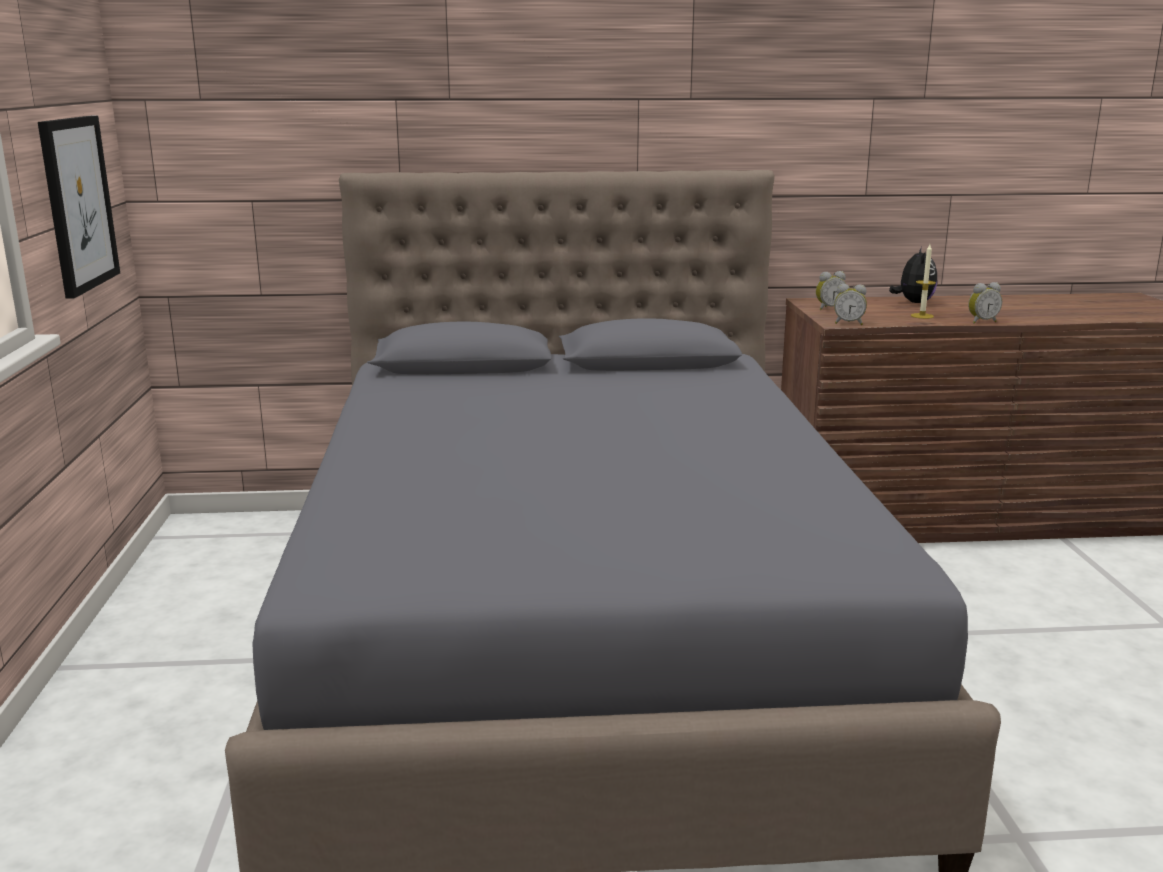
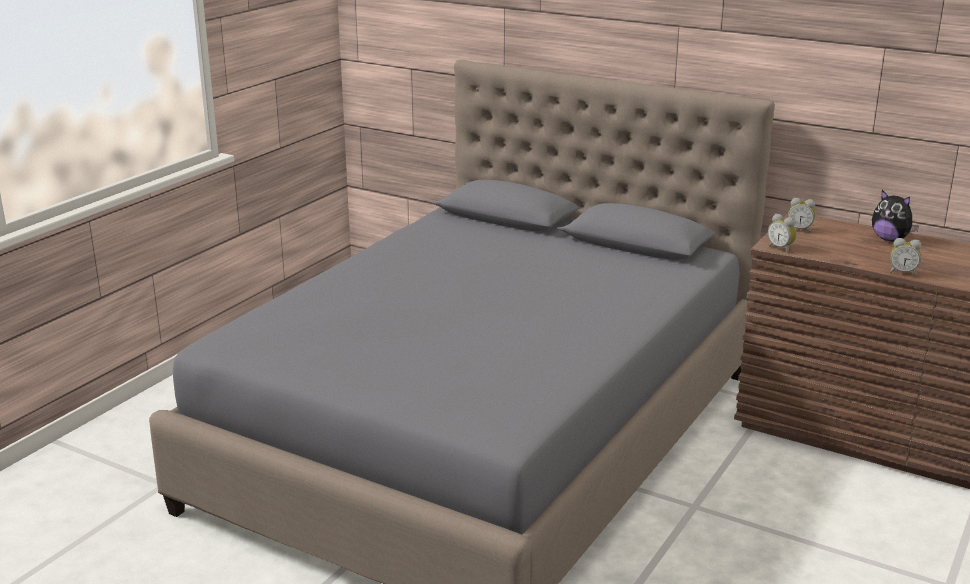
camera: 35 degrees right, 5 degrees up
picture [38,116,120,299] -> none
plush toy [889,247,937,303] -> plush toy turned 90 degrees clockwise [872,190,919,241]
candle [911,244,936,319] -> none

